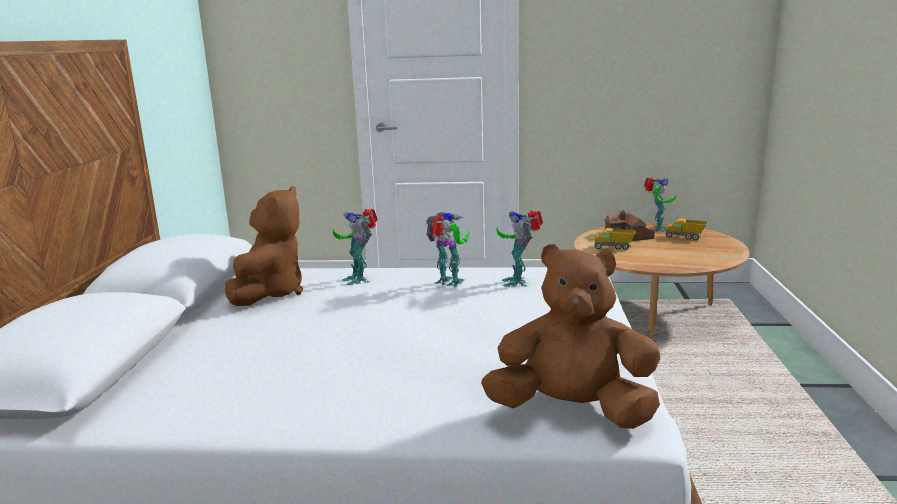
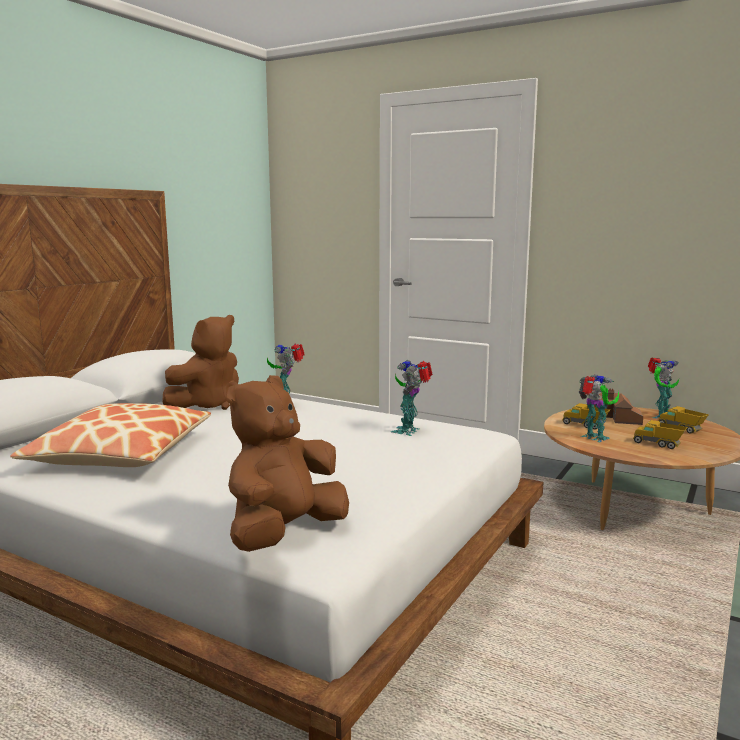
camera: 25 degrees right, 5 degrees down
toy robot [426,212,469,287] -> toy robot moved to [579,374,619,442]
brown plush toy [481,244,660,429] -> brown plush toy turned 90 degrees counterclockwise [225,375,349,552]
none -> pillow [11,403,211,467]
none -> toy truck [633,420,688,449]

